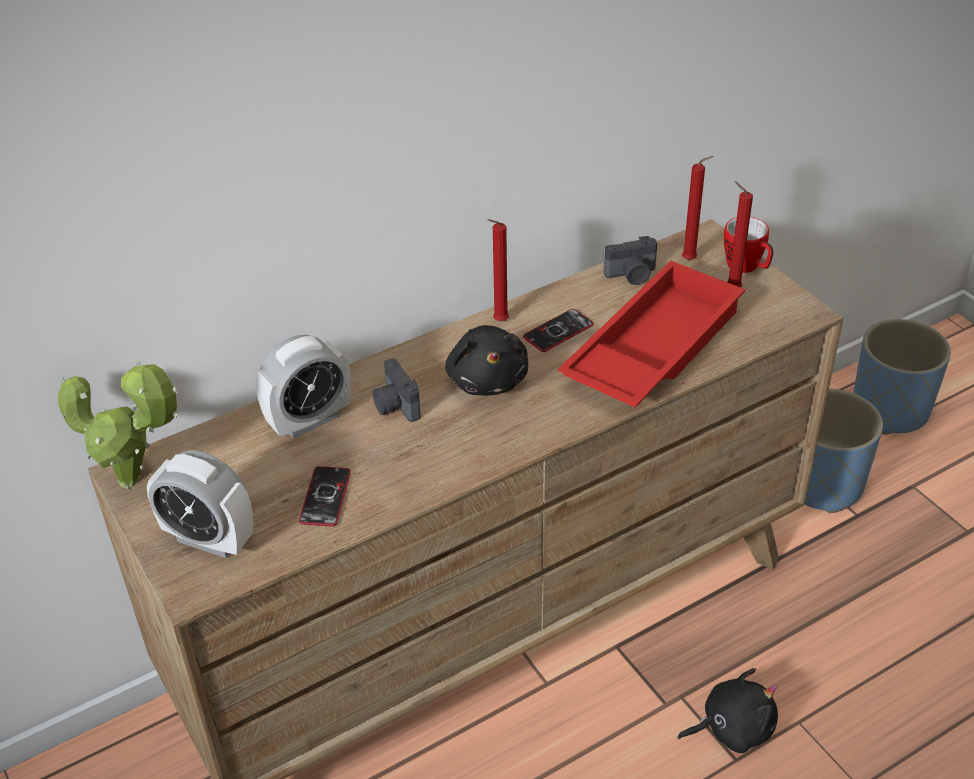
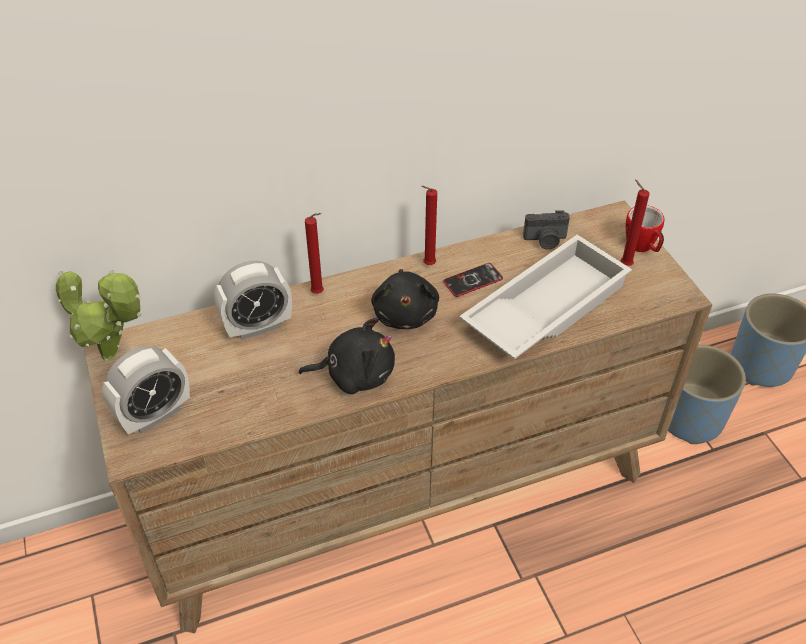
camera: 10 degrees right, 5 degrees up
alarm clock [147,450,253,558] -> alarm clock turned 75 degrees counterclockwise [102,346,190,434]
phone [299,466,351,527] -> none
camera [372,359,421,422] -> none
red tray [558,261,745,407] -> white tray [459,235,632,359]
black plush toy [677,668,778,753] -> black plush toy moved to [299,318,395,394]
red candle [682,156,713,260] -> red candle moved to [305,213,324,294]

